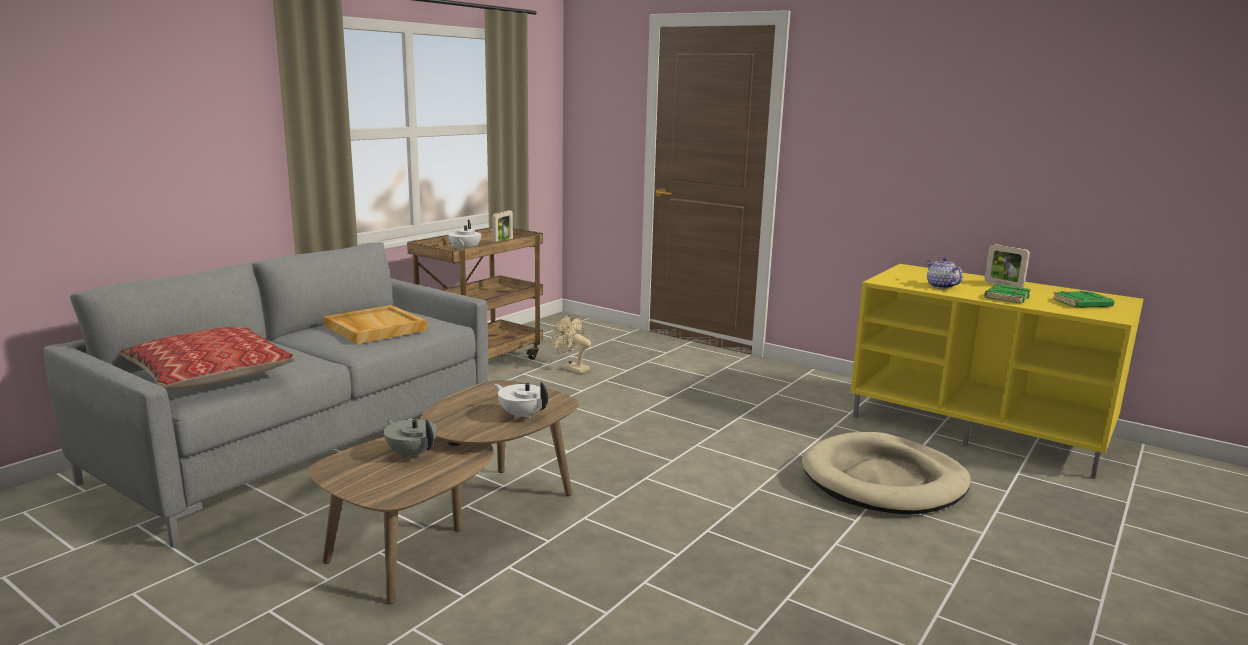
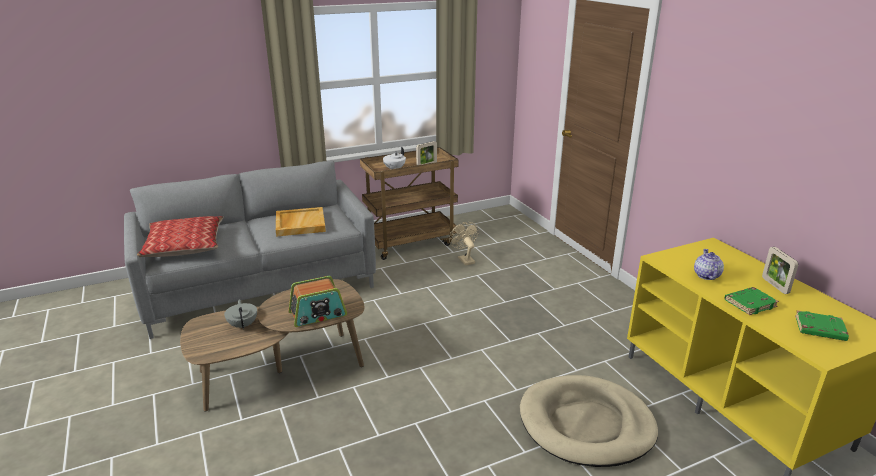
camera: 30 degrees right, 10 degrees up
white teapot [495,382,548,419] -> radio [288,276,347,327]

